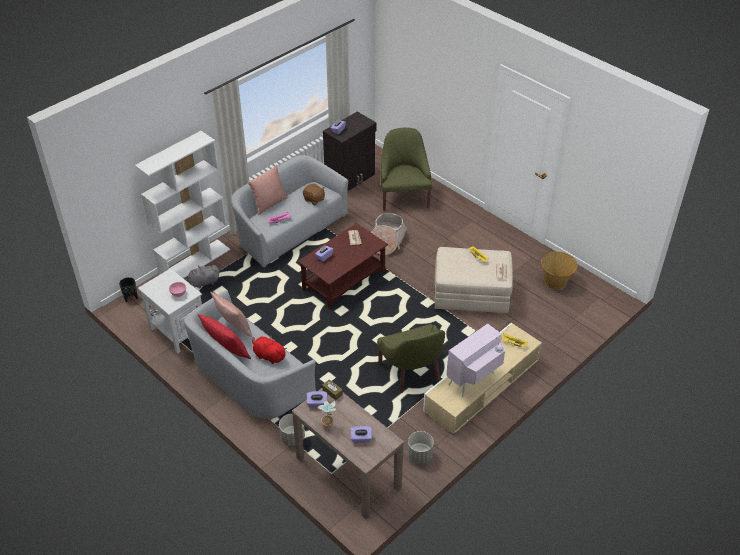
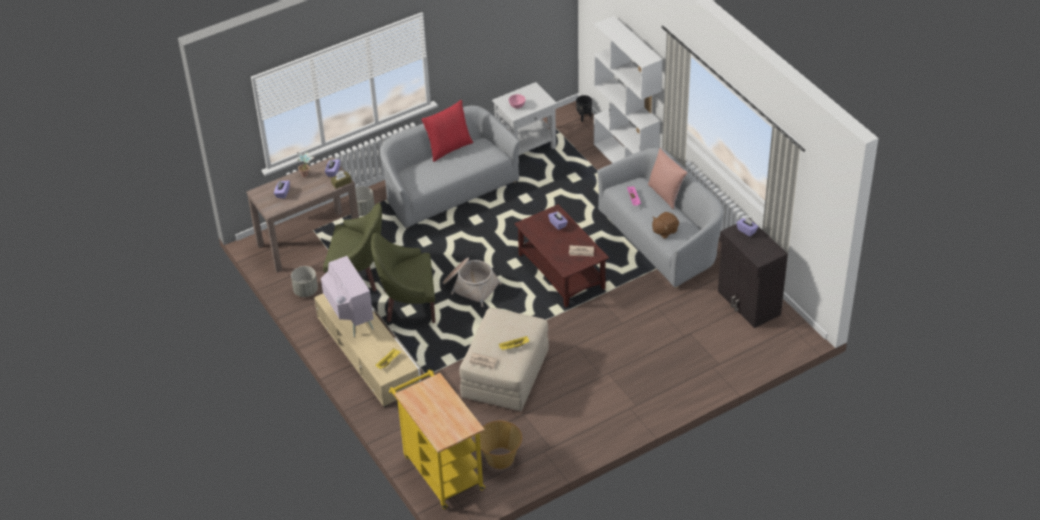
camera: 105 degrees right, 0 degrees up
grey plush toy [182,265,219,288] -> none
pink pillow [210,292,252,337] -> none
red plush toy [252,336,287,364] -> none
basket [371,213,408,255] -> basket moved to [443,258,502,307]
green armchair [381,128,432,211] -> green armchair moved to [323,203,382,292]
none -> yellow cart [389,370,485,509]

